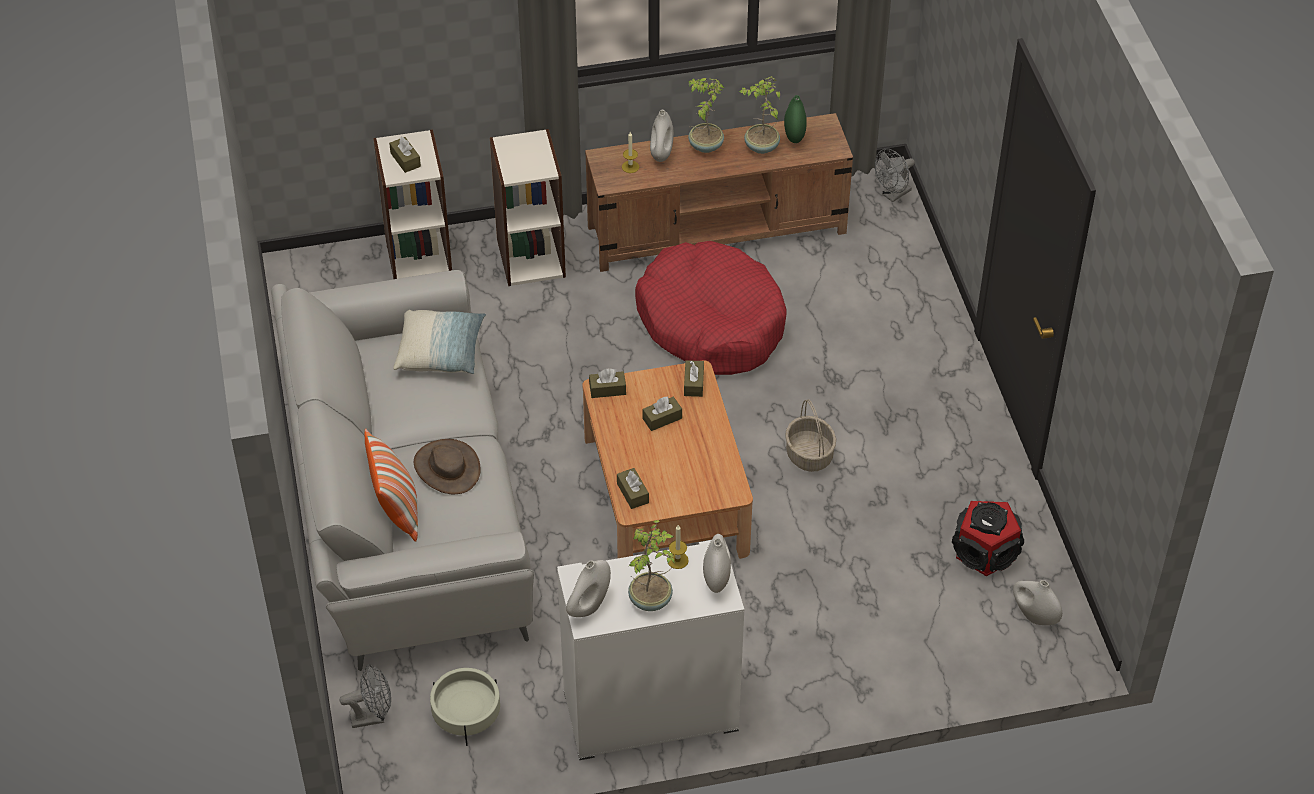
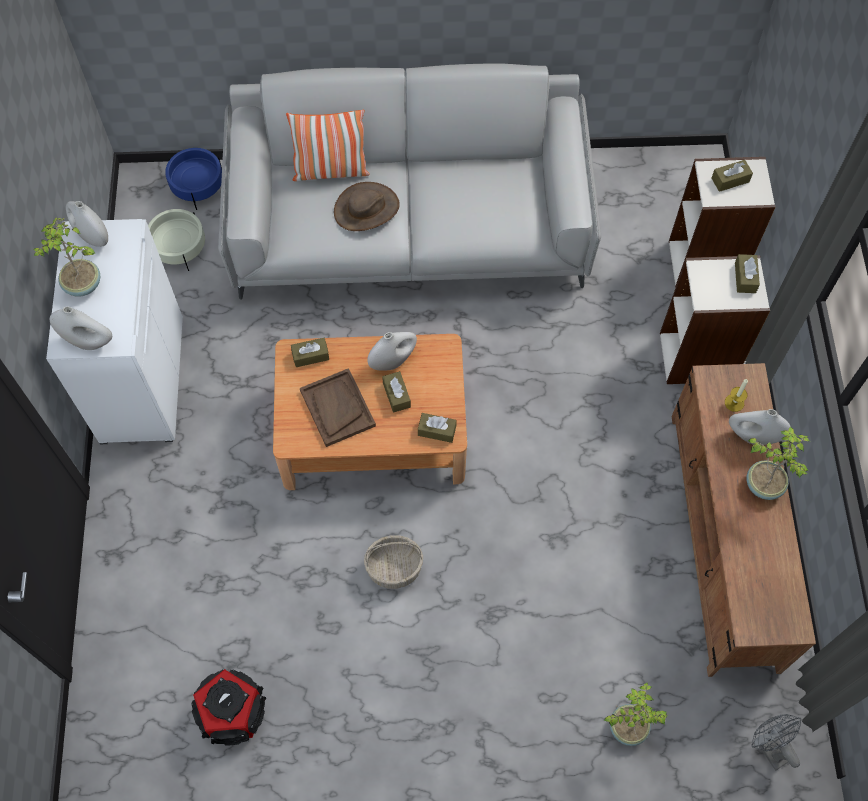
camera: 100 degrees right, 15 degrees up
grey fan [339,664,391,728] -> blue planter [165,148,222,210]
pillow [393,310,486,374] -> none
brown tissue box [589,368,626,398] -> brown tissue box moved to [735,254,760,293]
red dog bed [635,241,787,375] -> none
candle [668,525,689,569] -> none
potted plant [739,76,780,154] -> potted plant moved to [604,683,667,746]
green vase [784,95,807,143] -> none
white vase [1013,580,1062,625] -> white vase moved to [367,332,417,370]
none -> brown tray [300,368,376,447]

